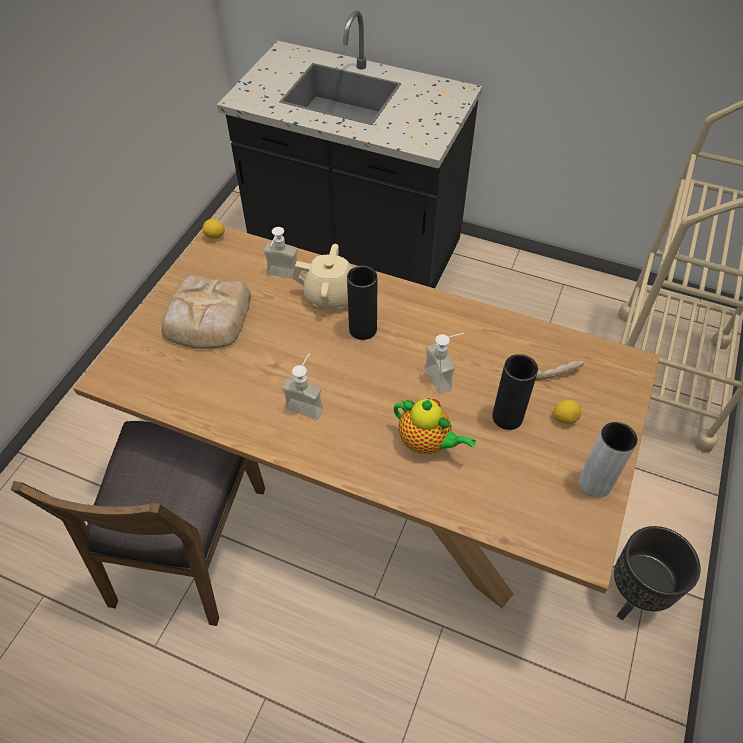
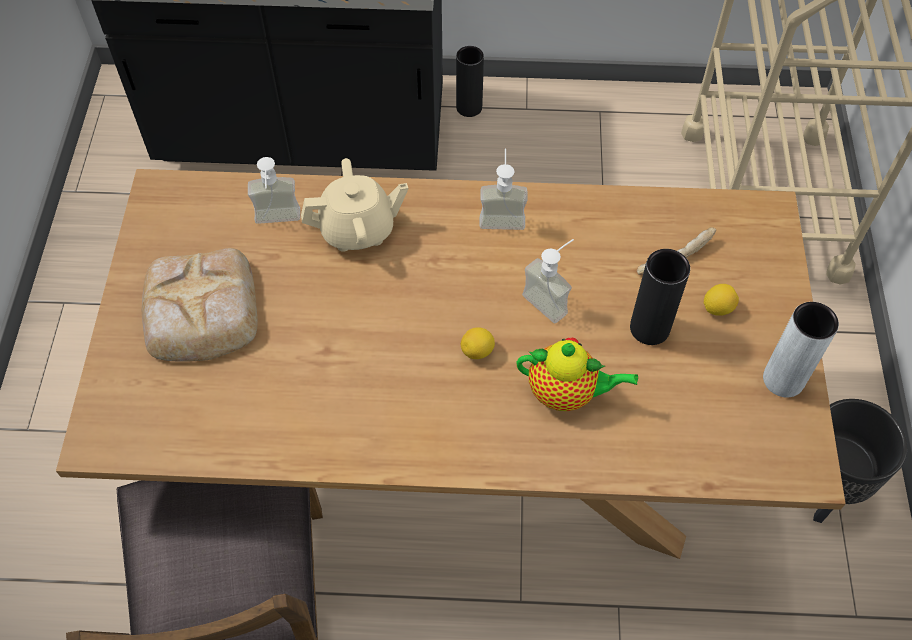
camera: 20 degrees left, 5 degrees up
lemon [203,219,225,239] -> lemon moved to [461,327,495,359]
soap dispenser [282,353,323,420] -> soap dispenser moved to [479,148,528,230]
black vase [347,266,378,340] -> black vase moved to [456,46,484,117]

